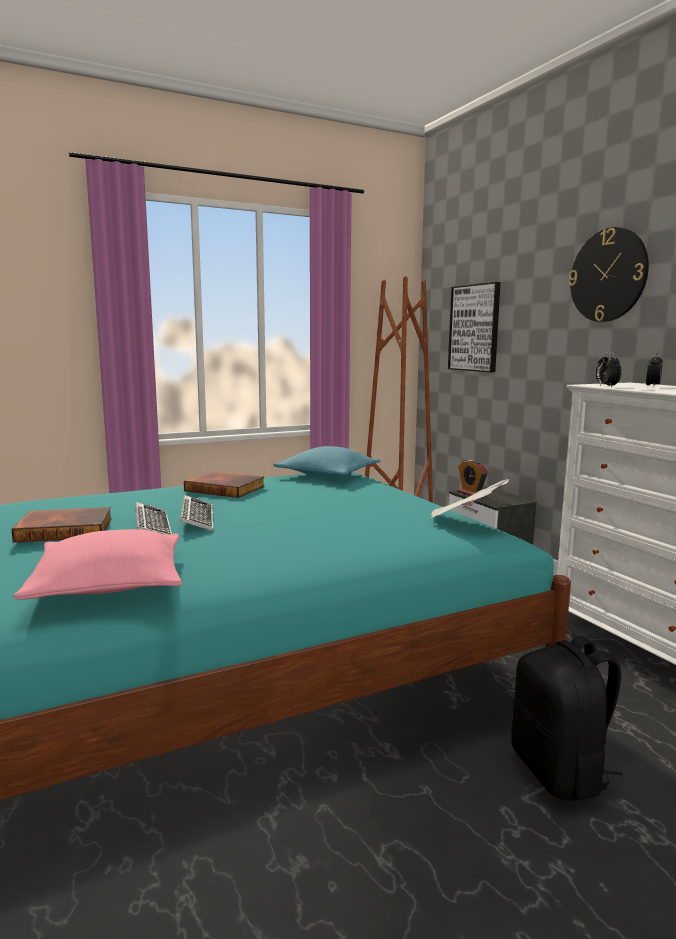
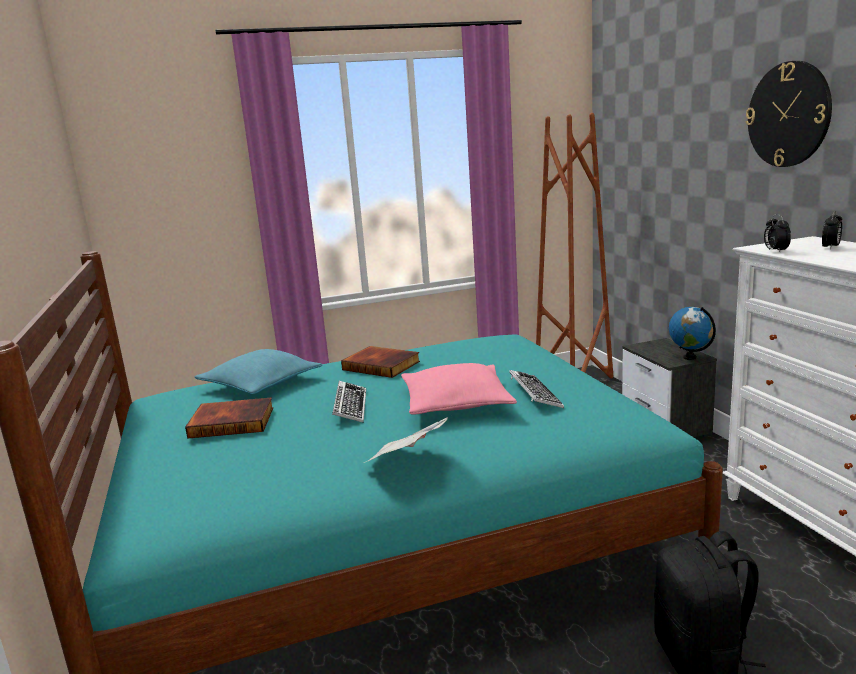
camera: 10 degrees right, 5 degrees up
pink pillow [13,529,182,599] -> pink pillow moved to [401,363,517,414]
keyboard [134,502,172,535] -> keyboard moved to [509,370,564,408]
turquoise pillow [273,446,381,477] -> turquoise pillow moved to [195,349,322,394]
newspaper [431,479,509,518] -> newspaper moved to [364,418,447,463]
picture [448,282,501,372] -> none
alarm clock [457,459,488,496] -> none
none -> globe [669,307,716,360]

